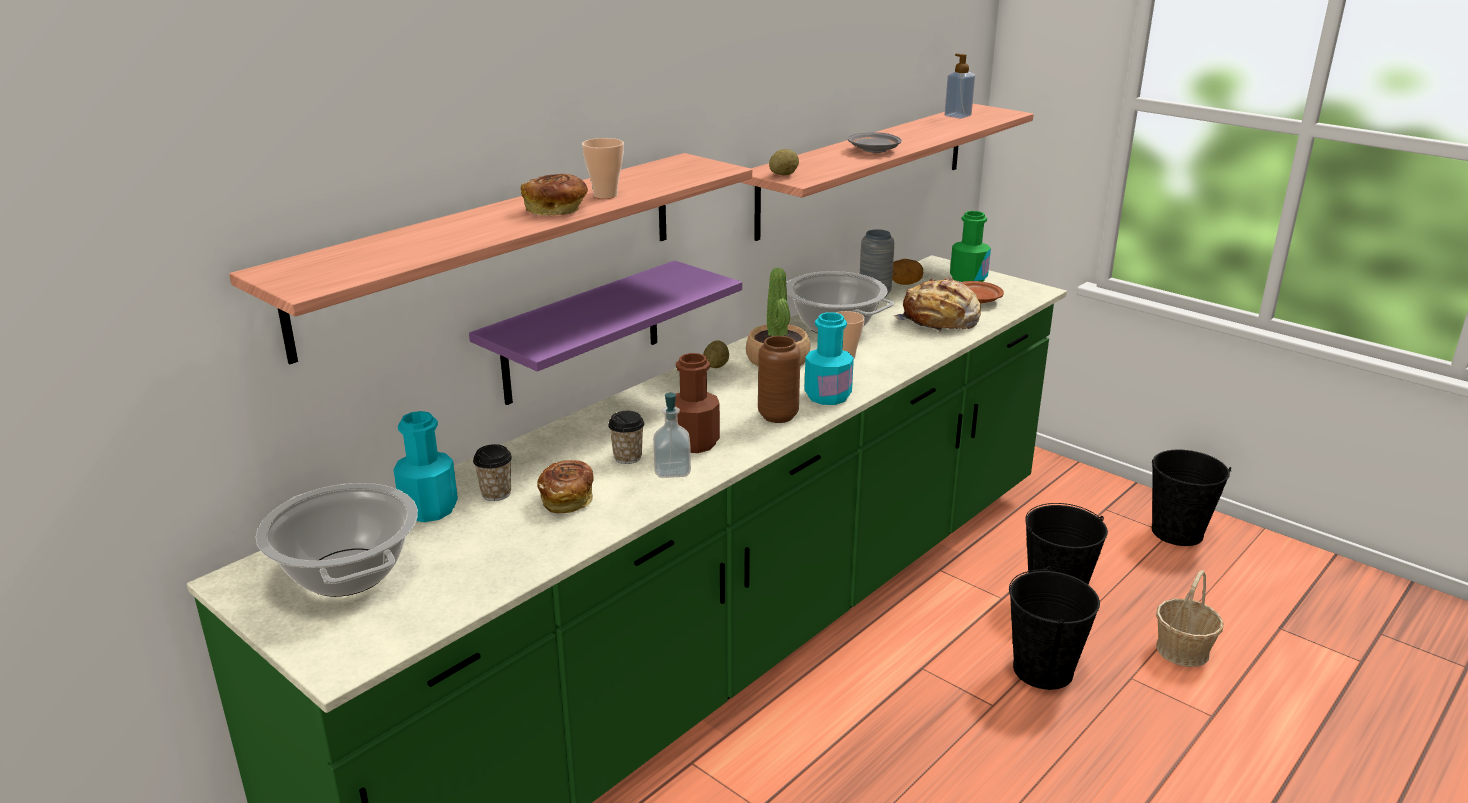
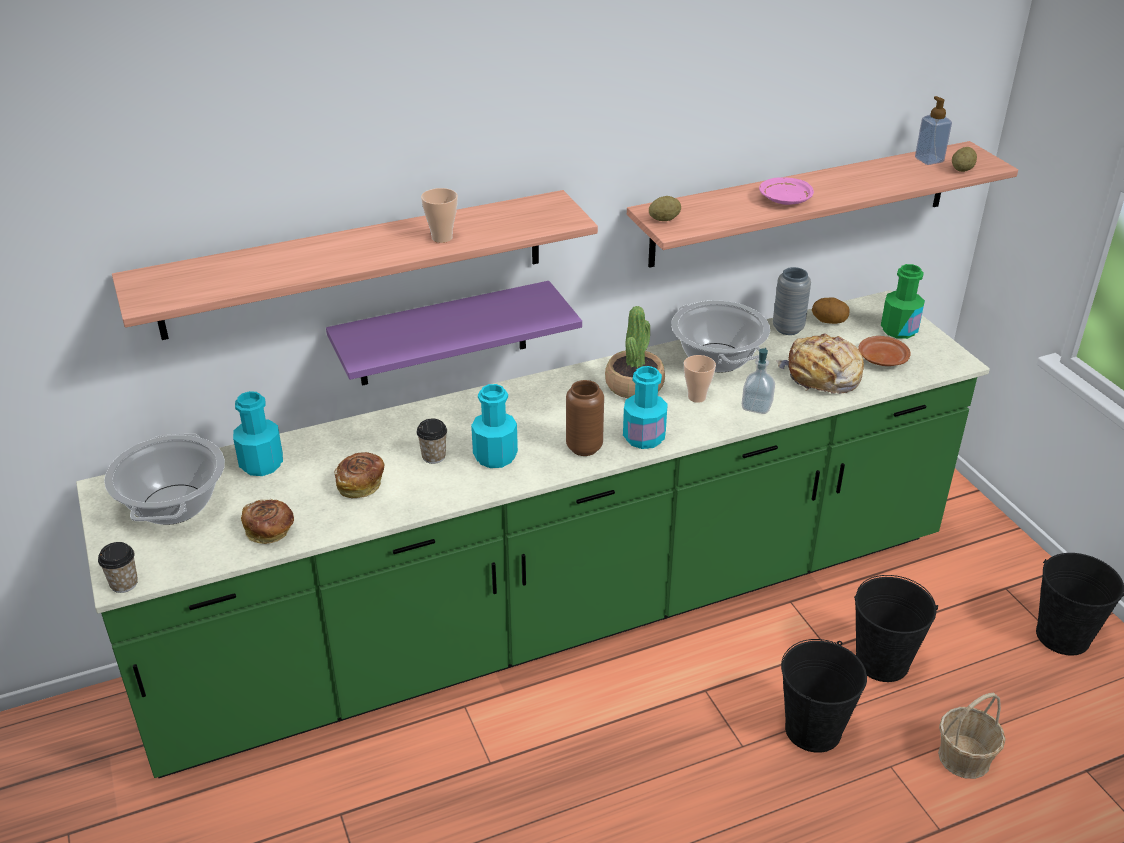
camera: 25 degrees right, 10 degrees up
cup [473,444,512,501] -> cup moved to [98,542,138,593]
bread [521,174,588,216] -> bread moved to [241,499,294,544]
soap dispenser [653,393,691,478] -> soap dispenser moved to [742,348,775,414]
brown bottle [675,353,720,453] -> turquoise bottle [471,384,518,468]
potato [703,340,729,368] -> potato moved to [952,147,977,172]
grey plate [848,132,902,153] -> pink plate [759,177,814,205]

